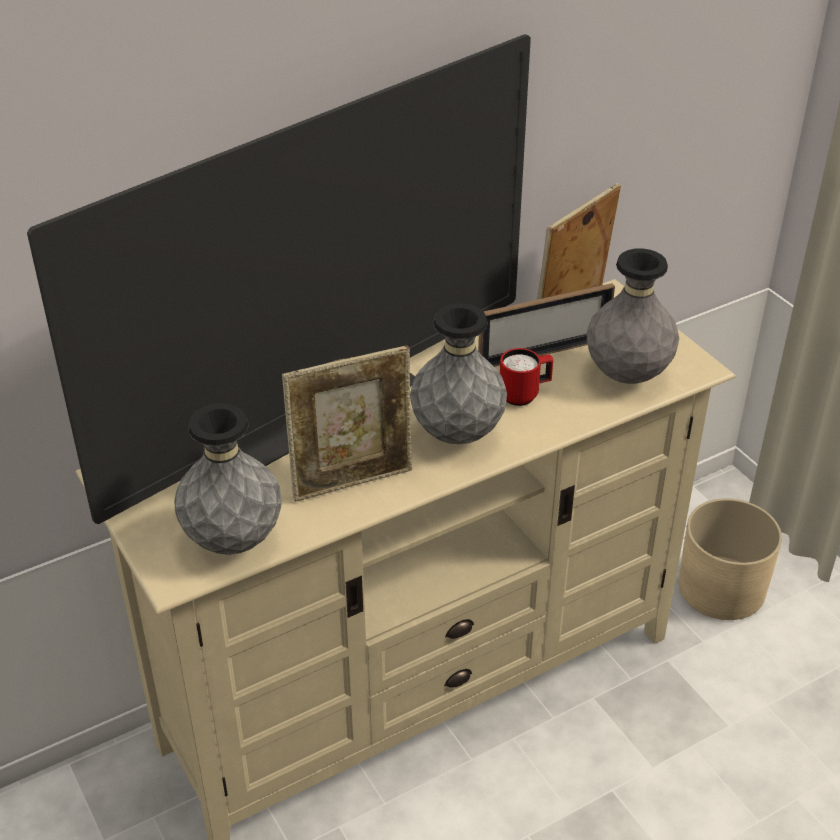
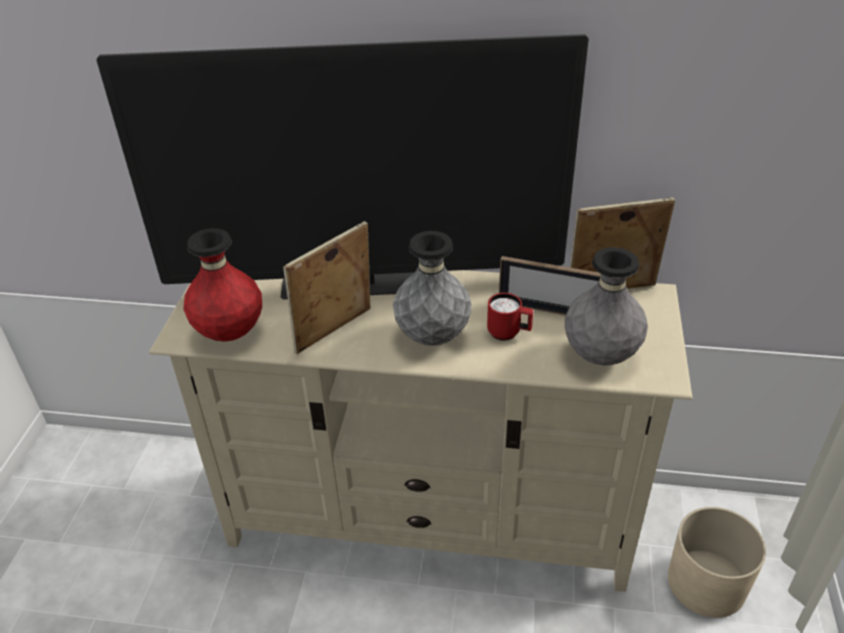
camera: 40 degrees right, 0 degrees up
grey vase [174,403,282,555] -> red vase [183,228,262,342]
picture frame [282,345,412,502] -> picture frame turned 120 degrees clockwise [283,221,370,354]

